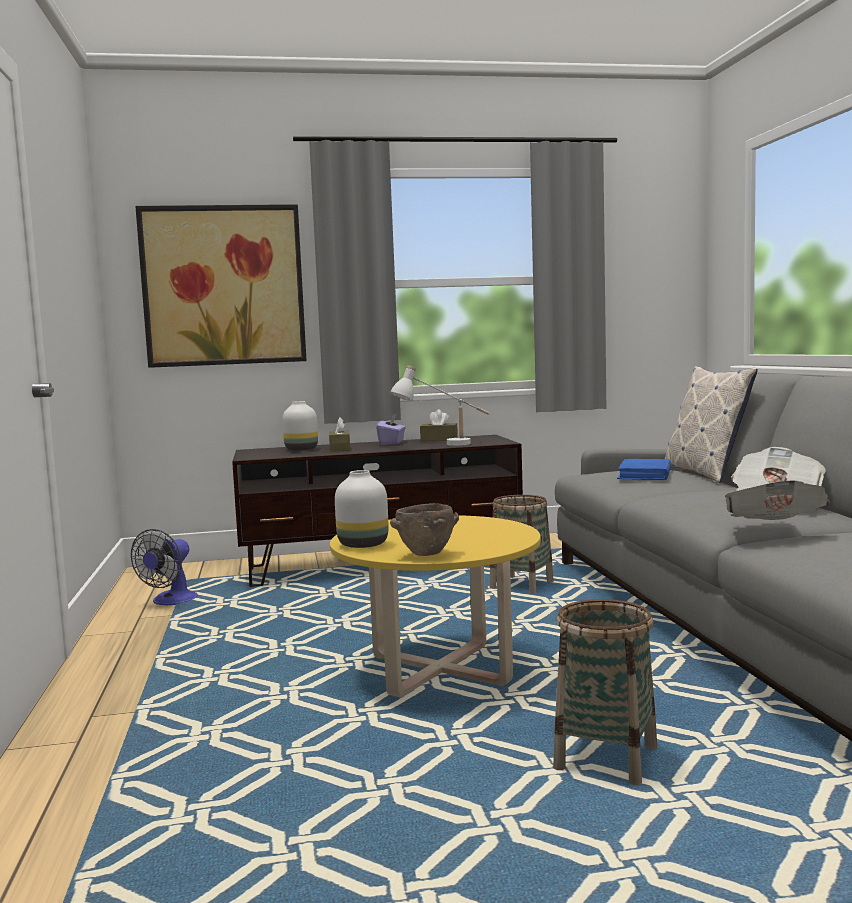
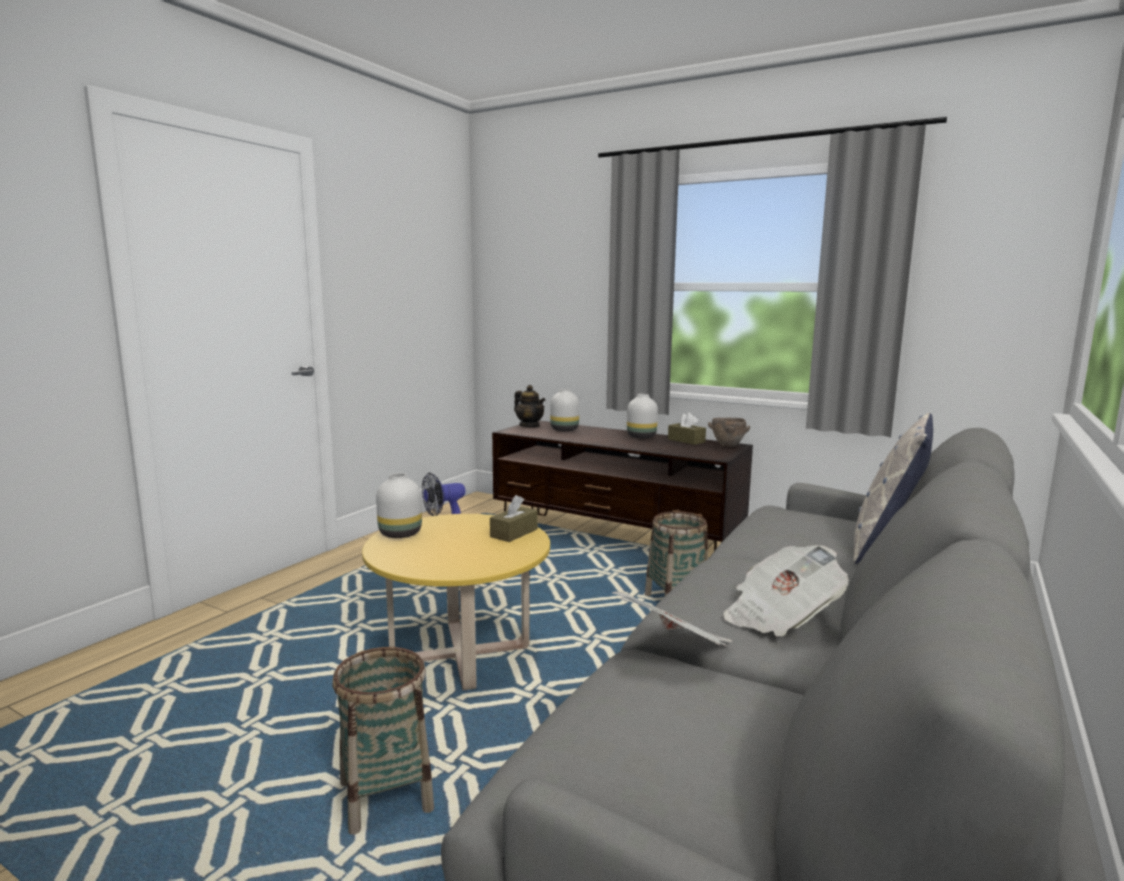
camera: 40 degrees right, 5 degrees up
picture [135,204,307,368] -> none
brown tissue box [329,417,350,452] -> brown tissue box moved to [490,495,538,542]
purple tissue box [376,414,406,445] -> white vase [627,394,658,438]
white table lamp [390,365,489,446] -> none
brown bowl [390,503,459,556] -> brown bowl moved to [708,418,750,447]
blue book [617,459,672,480] -> none
none -> teapot [514,385,545,427]

